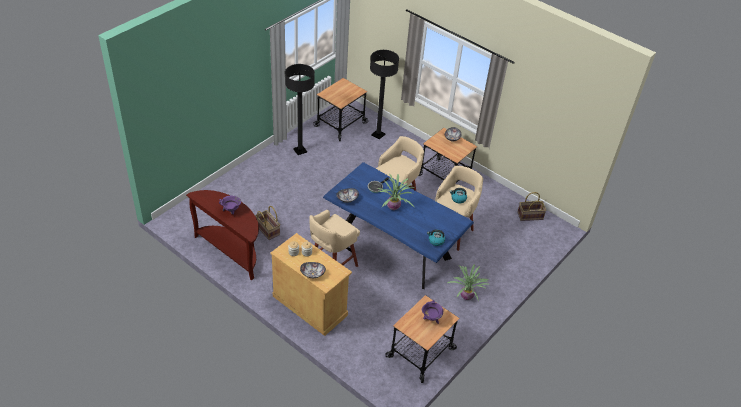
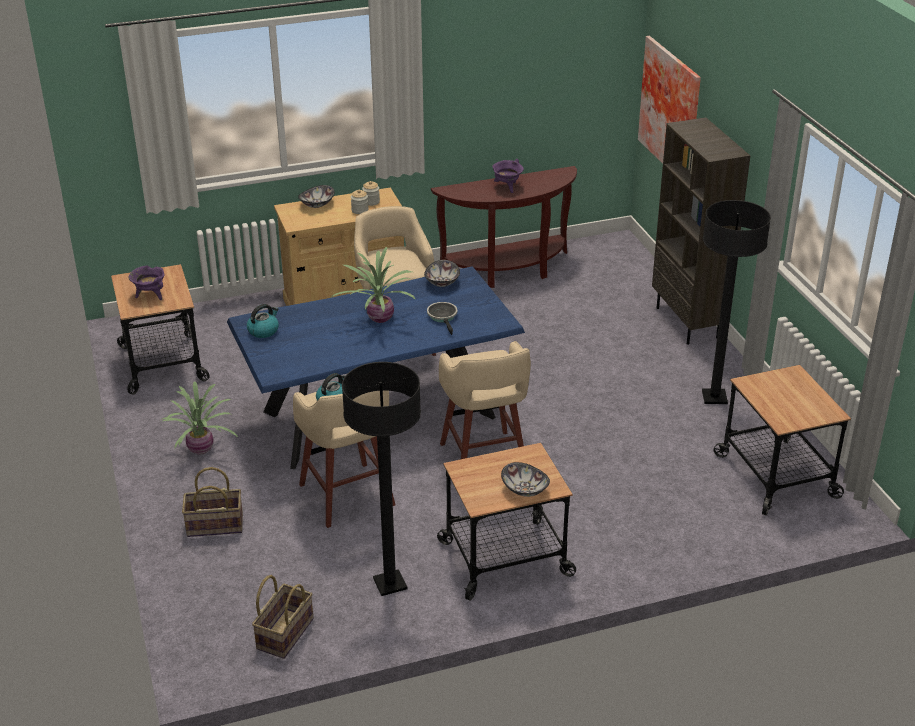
camera: 125 degrees right, 10 degrees down
basket [255,206,280,240] -> basket moved to [182,467,243,537]
black floor lamp [370,50,399,139] -> black floor lamp moved to [342,362,421,596]
none -> picture [638,36,701,164]
none -> brown bookcase [652,117,750,345]

